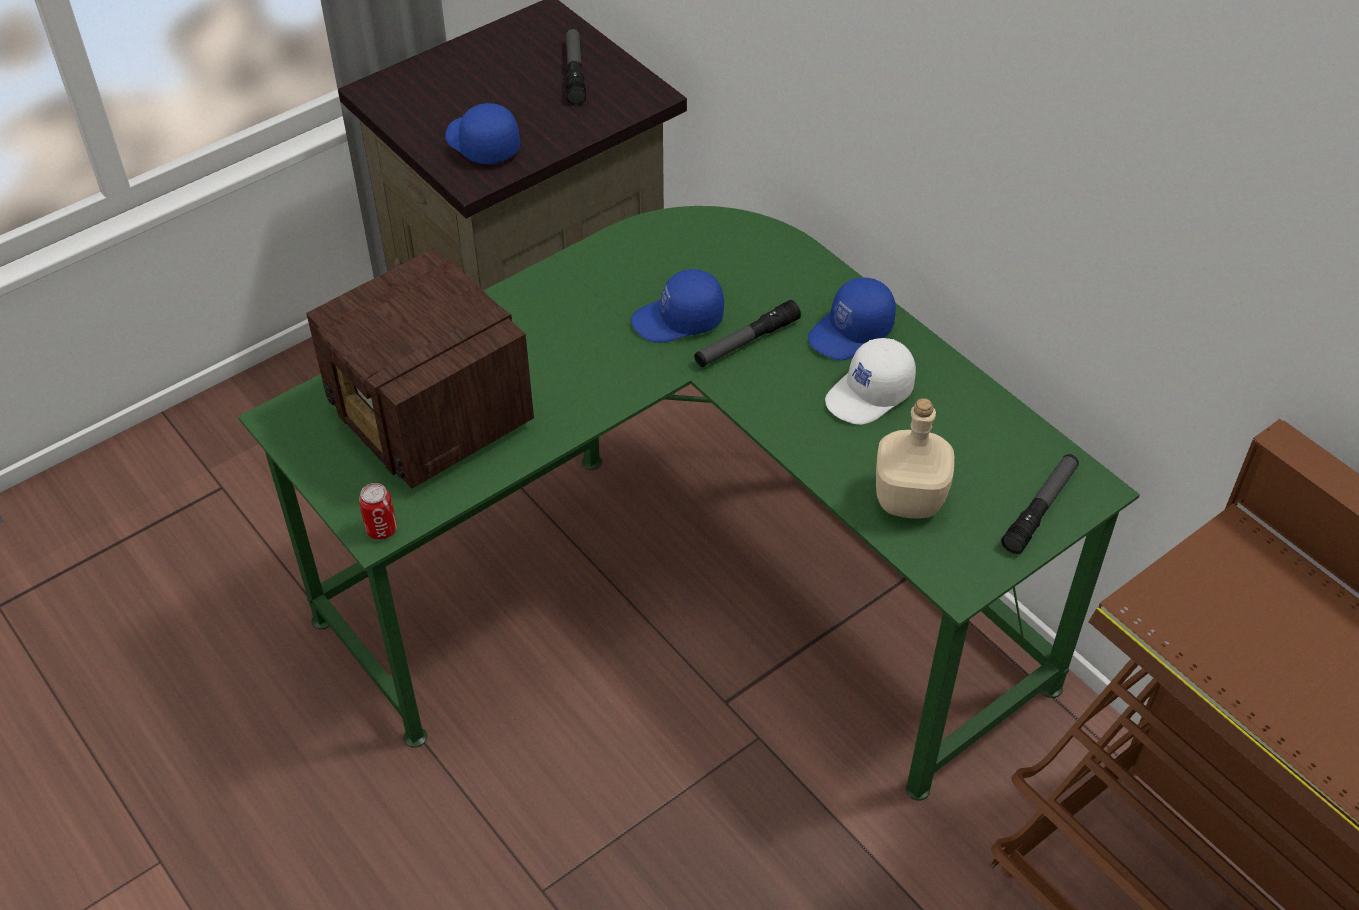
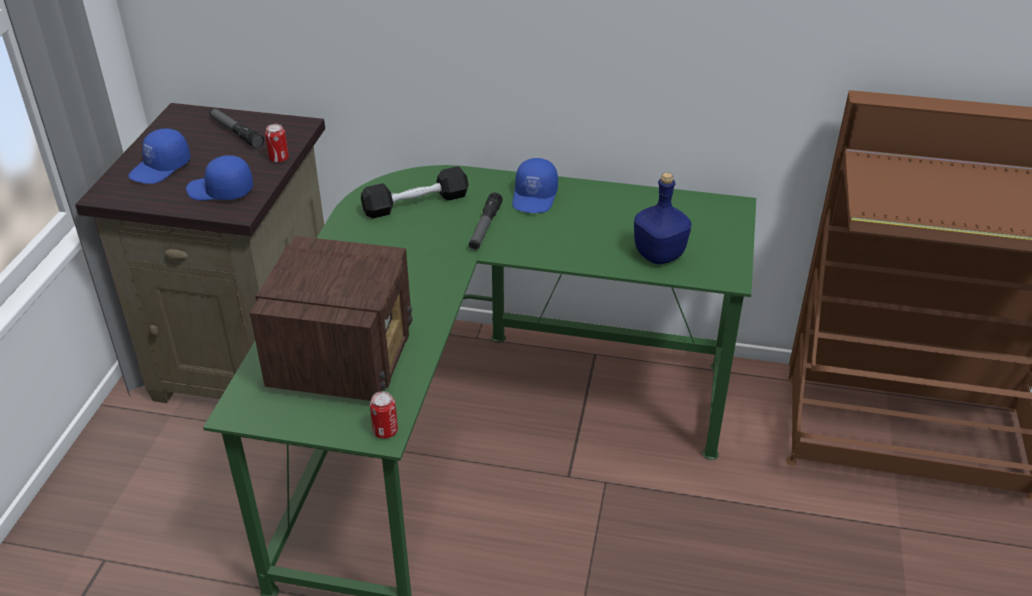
camera: 40 degrees left, 10 degrees down
radio [306,249,534,489] -> radio turned 90 degrees counterclockwise [250,236,413,401]
blue cap [631,269,724,343] -> blue cap moved to [129,128,191,184]
white cap [825,338,916,425] -> none
beige bottle [876,398,954,519] -> blue bottle [634,173,691,264]
flashlight [1001,454,1079,554] -> none
none -> can [265,124,289,163]
none -> black dumbbell [361,166,469,218]

